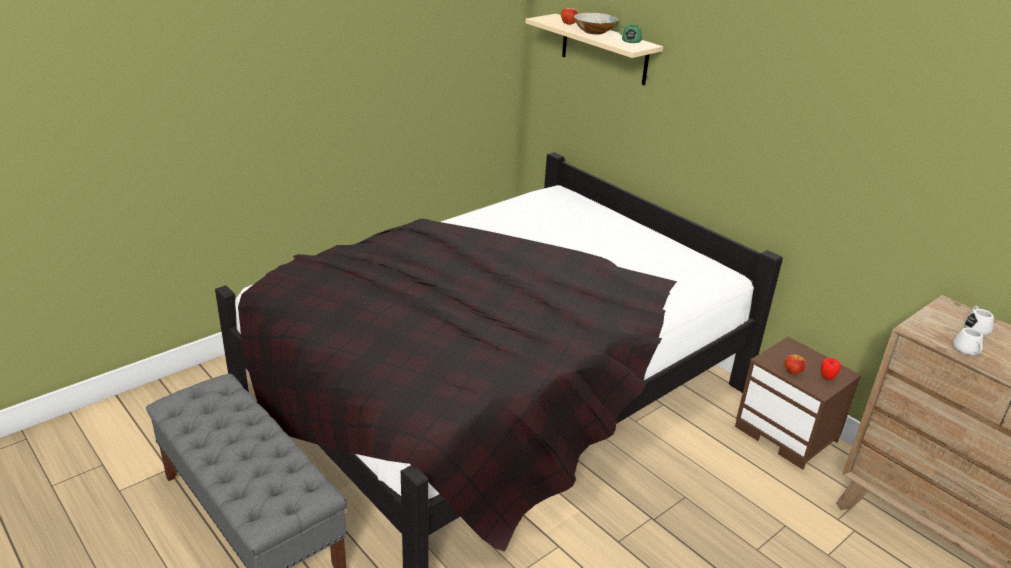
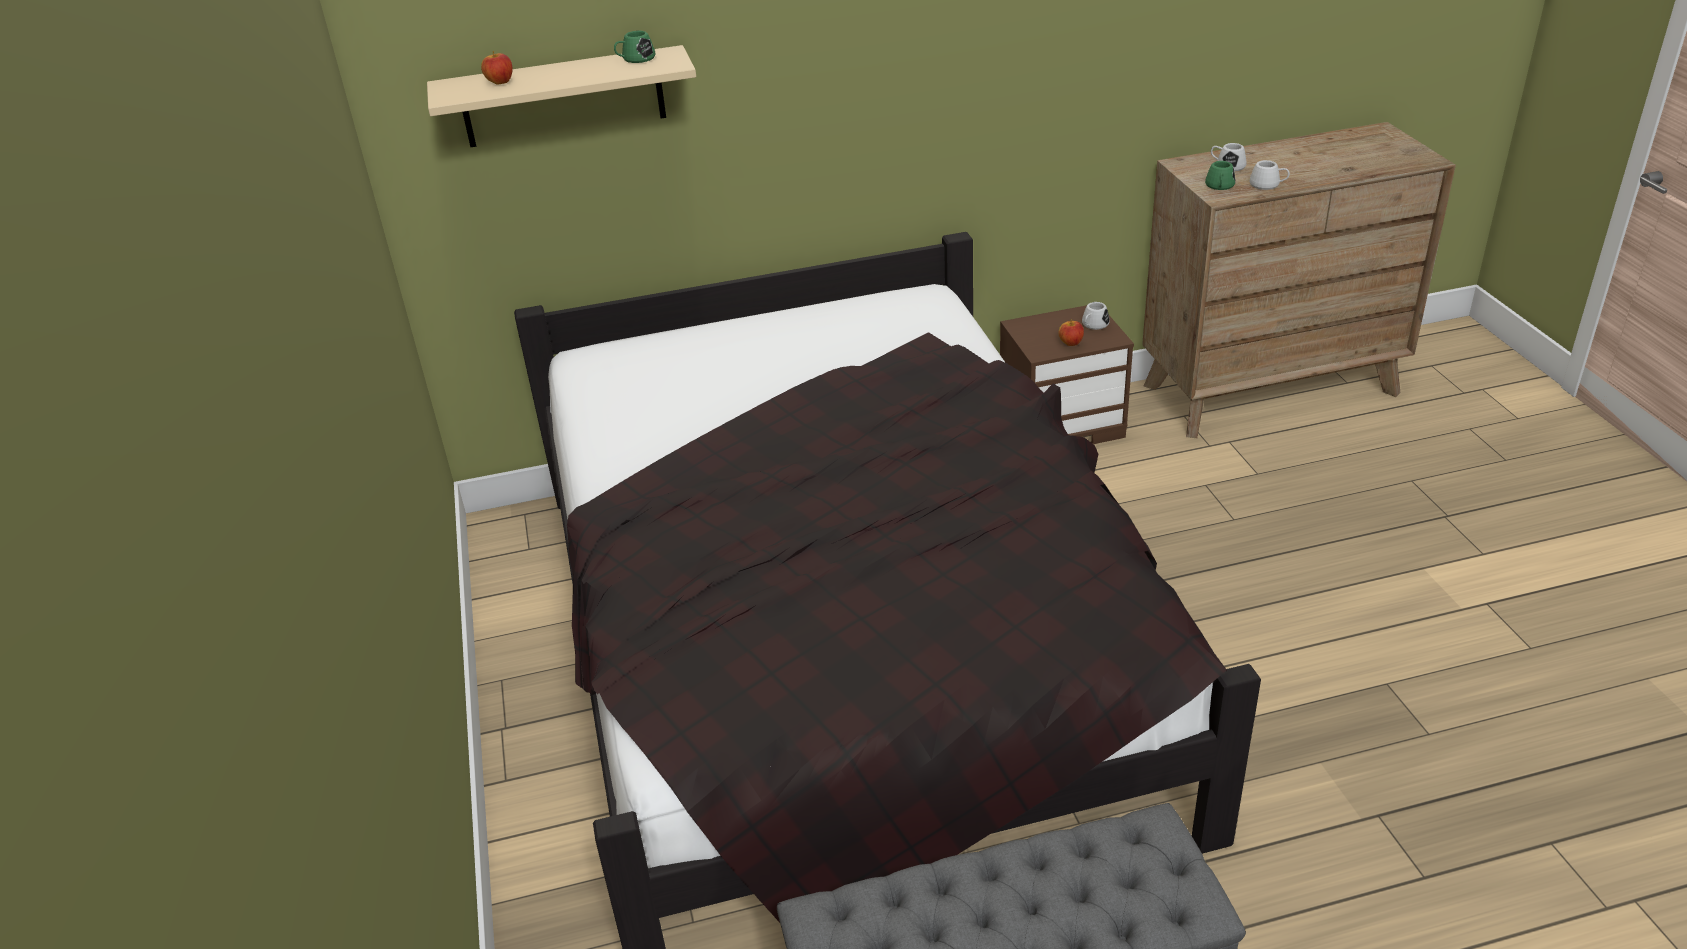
camera: 60 degrees left, 5 degrees up
bowl [574,12,618,35] -> none
apple [821,358,841,380] -> white mug [1082,302,1110,330]
none -> green mug [1205,161,1236,190]

